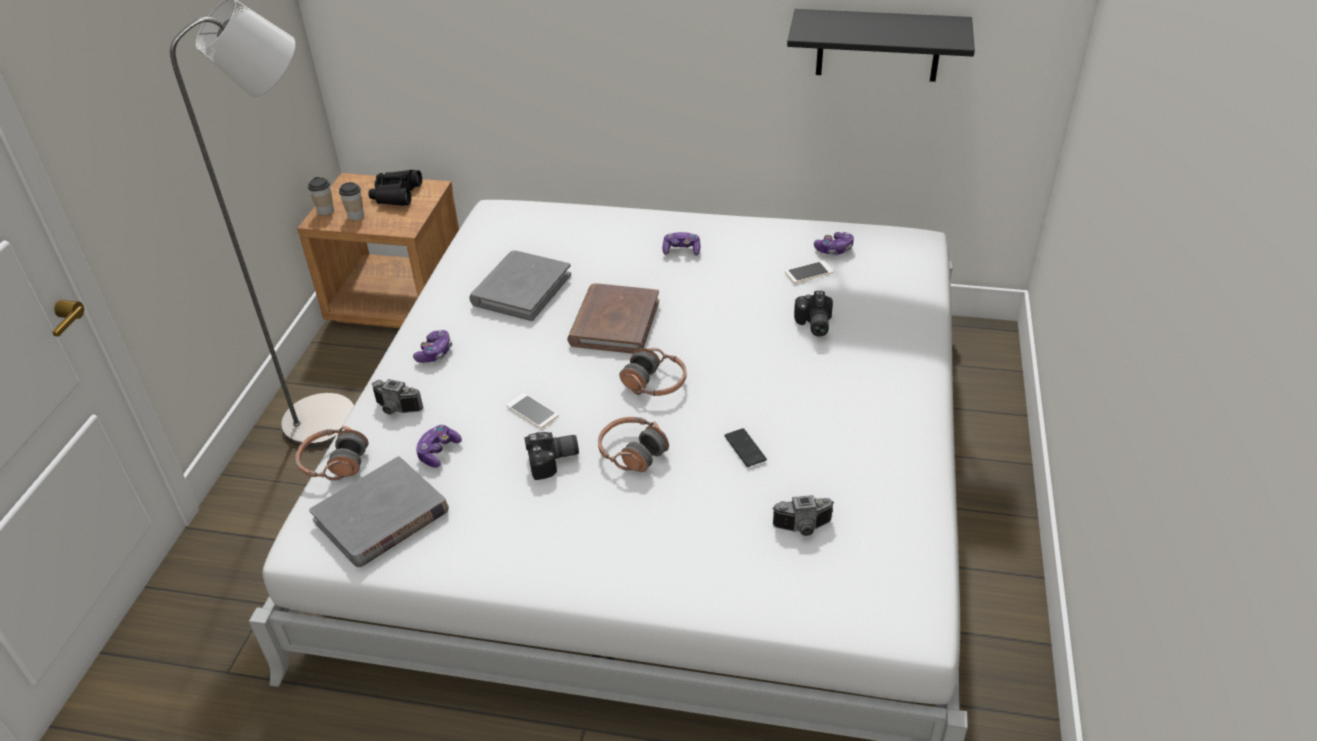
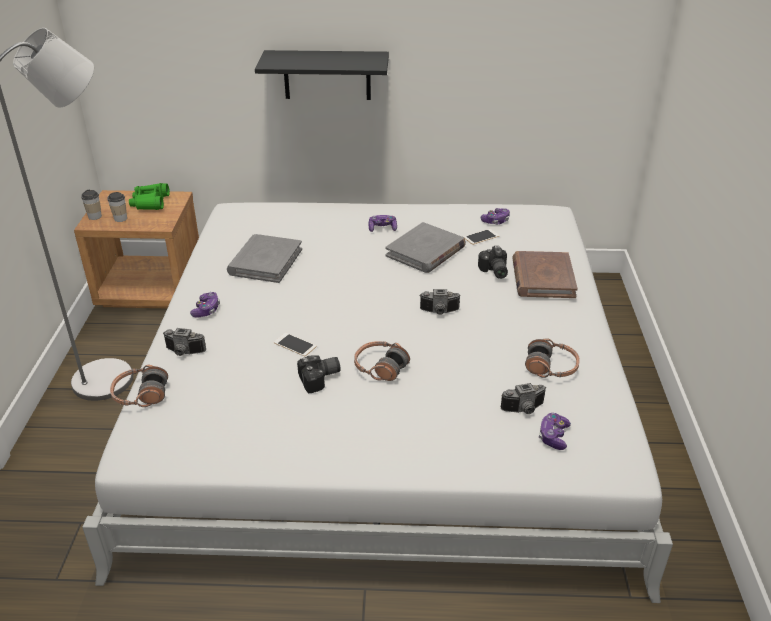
camera: 10 degrees left, 5 degrees down
grey book [309,456,449,567] -> grey book moved to [385,222,466,273]
black binoculars [368,170,422,206] -> green binoculars [129,183,170,210]
game controller [416,425,462,468] -> game controller moved to [539,413,571,450]
brown book [567,283,659,354] -> brown book moved to [513,251,578,298]
headphones [620,348,686,396] -> headphones moved to [525,338,580,378]
phone [724,428,767,467] -> none
black shelf [787,9,975,82] -> black shelf moved to [255,50,389,100]
none -> camera [419,289,460,315]

